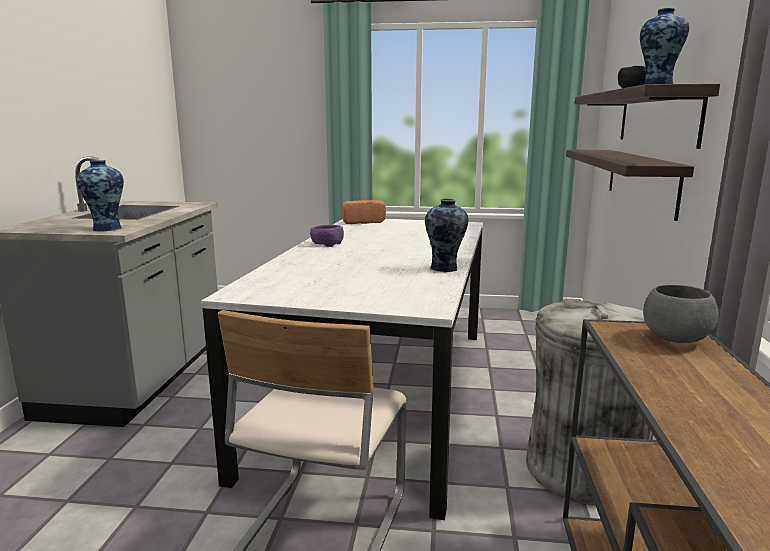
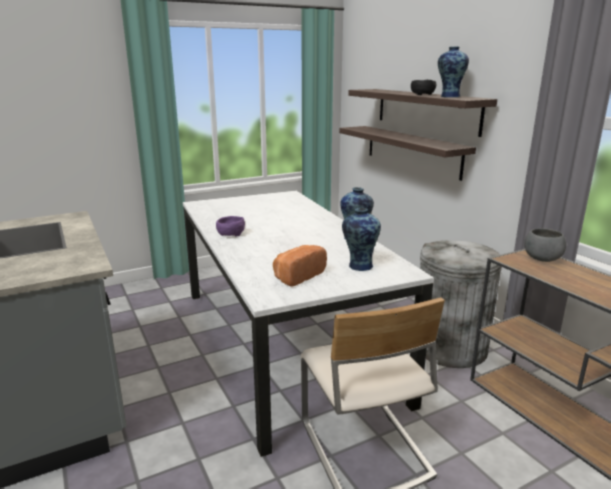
camera: 35 degrees left, 5 degrees up
vase [77,160,124,232] -> vase moved to [342,208,381,271]
bread [342,200,386,224] -> bread moved to [273,245,327,286]

